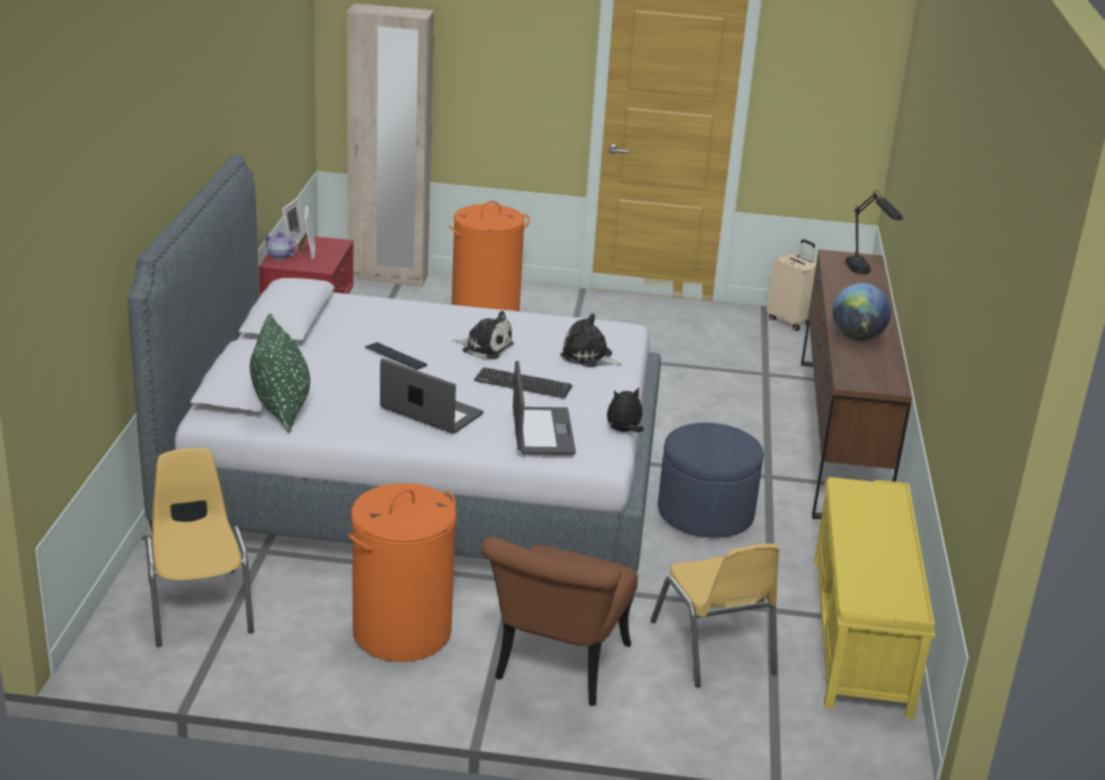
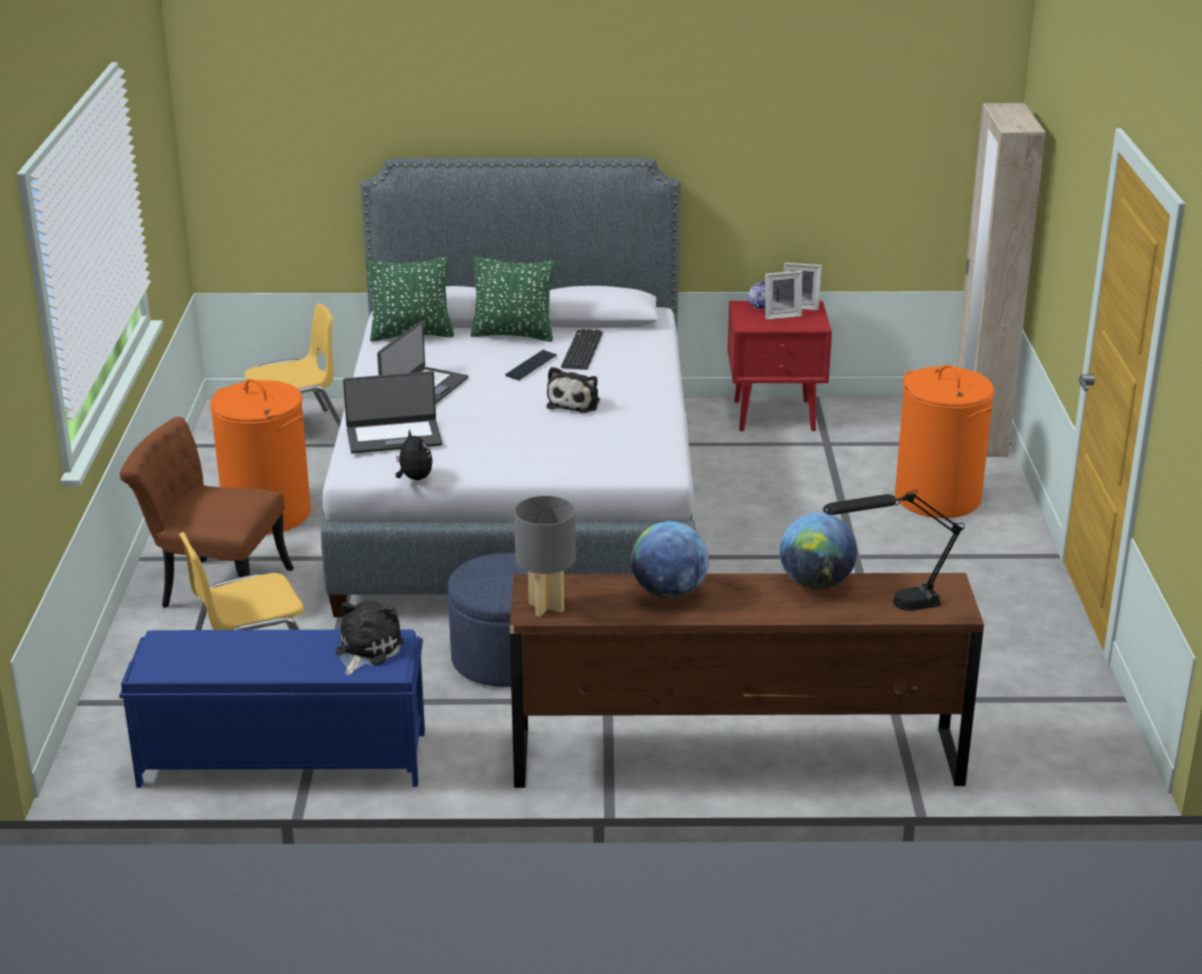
camera: 85 degrees right, 0 degrees up
keyboard [474,367,572,398] -> keyboard moved to [561,329,603,370]
plush toy [560,313,623,367] -> plush toy moved to [335,601,404,675]
beige suitcase [766,239,817,331] -> none
yellow bench [814,477,935,719] -> blue bench [119,629,425,788]
none -> green pillow [470,257,555,342]
none -> grey table lamp [514,496,576,617]
none -> globe [780,512,857,590]

